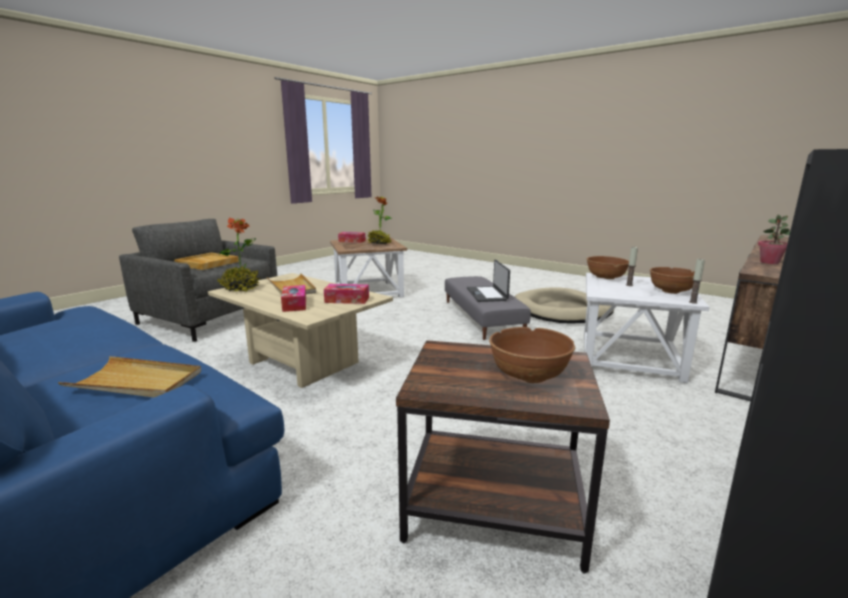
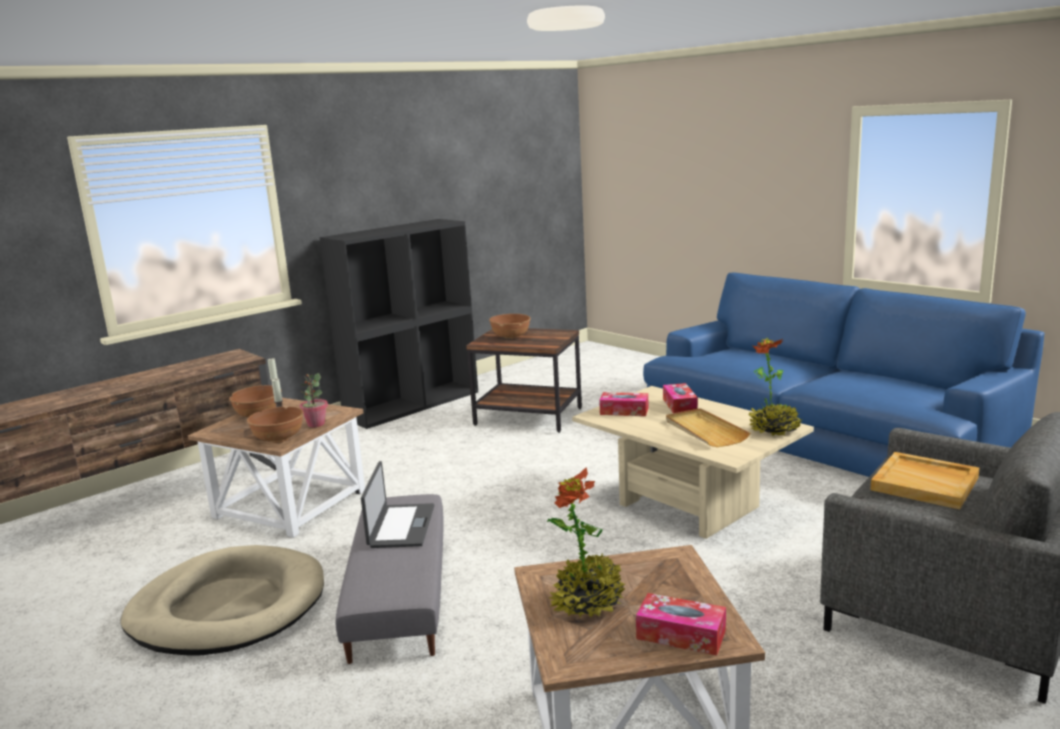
camera: 170 degrees left, 0 degrees up
beige tray [58,356,201,397] -> none
white side table [584,273,710,383] -> brown side table [188,398,365,538]
potted plant [758,215,790,264] -> potted plant moved to [299,373,328,427]

